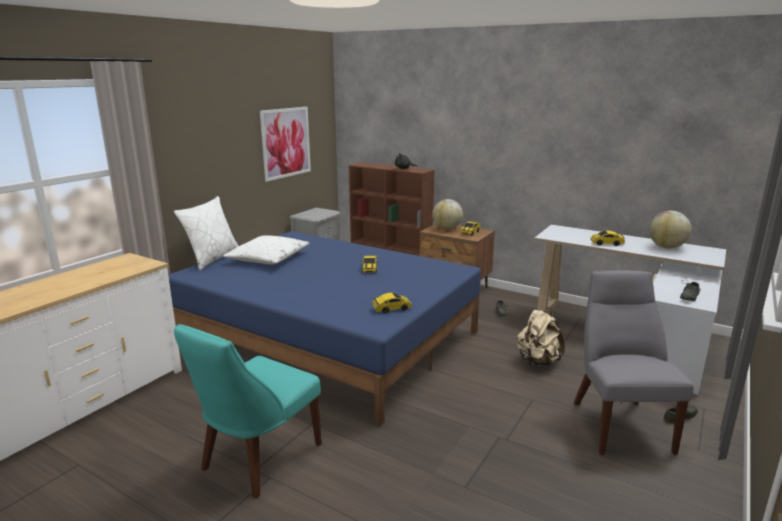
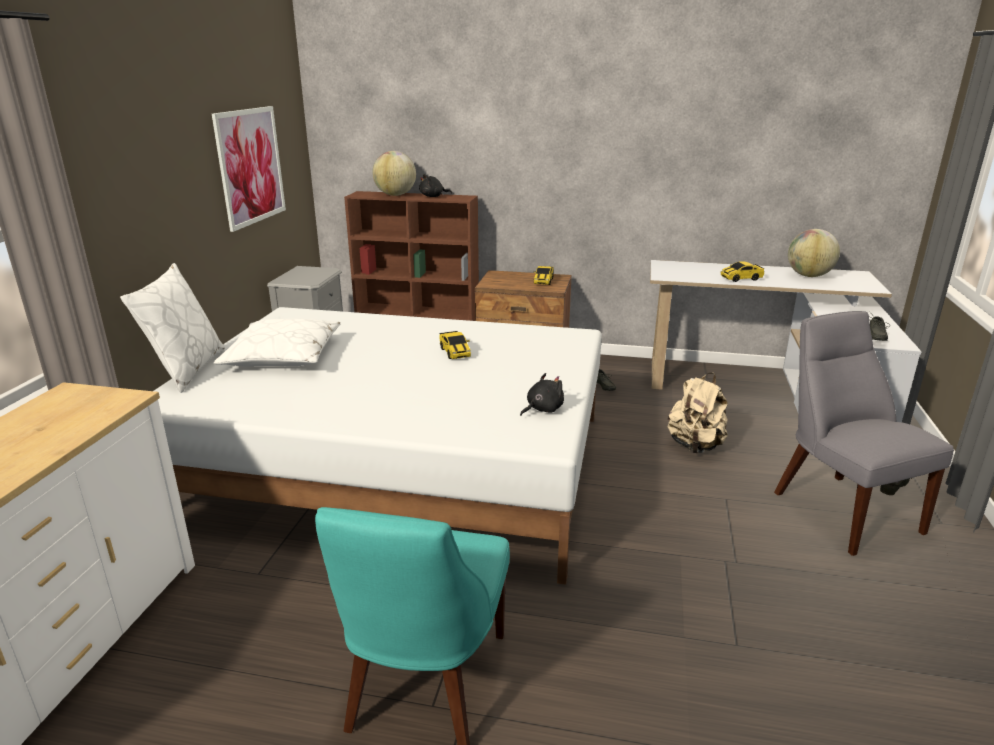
camera: 20 degrees left, 5 degrees up
blue bed [168,231,481,426] -> white bed [154,307,602,585]
toy car [372,293,412,313] -> black plush toy [520,373,564,416]
globe [432,199,463,230] -> globe moved to [372,151,416,196]

